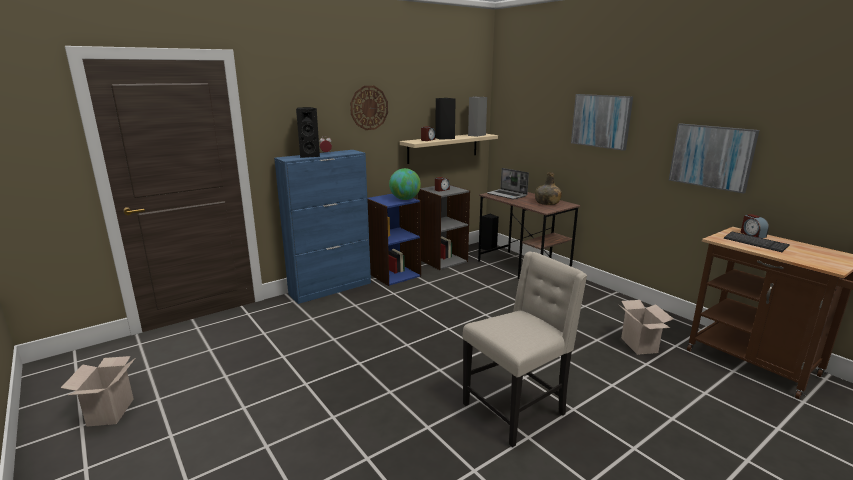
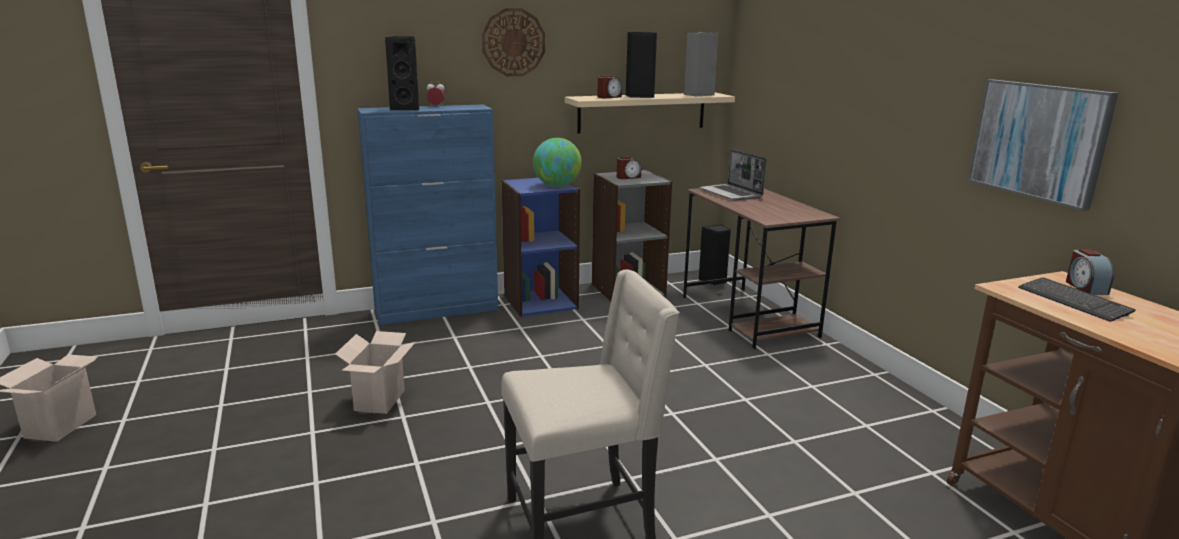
camera: 15 degrees right, 0 degrees up
green bottle [535,172,562,205] -> none
picture [571,94,633,151] -> none
cardboard box [618,300,674,355] -> cardboard box moved to [335,331,415,414]

